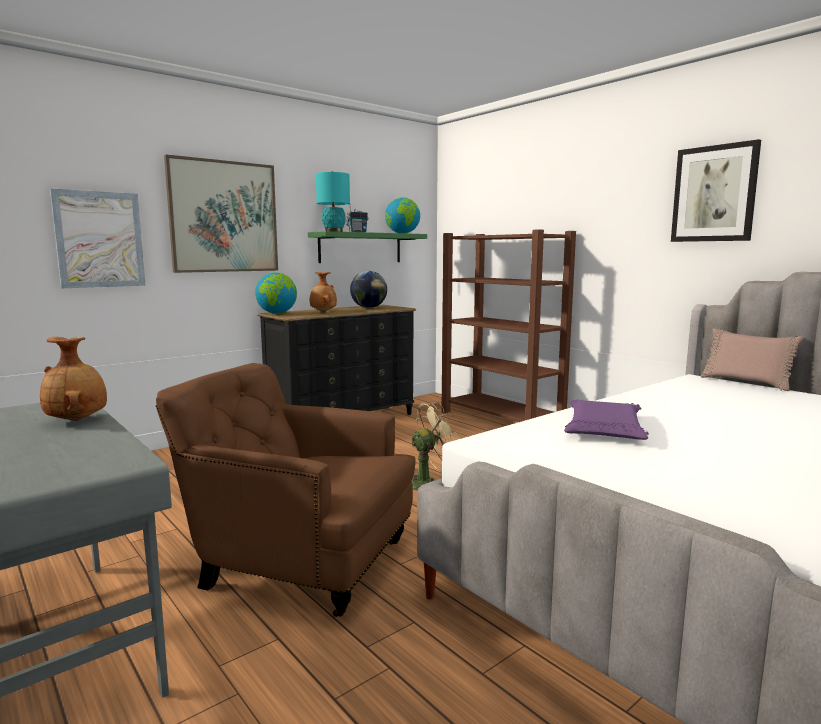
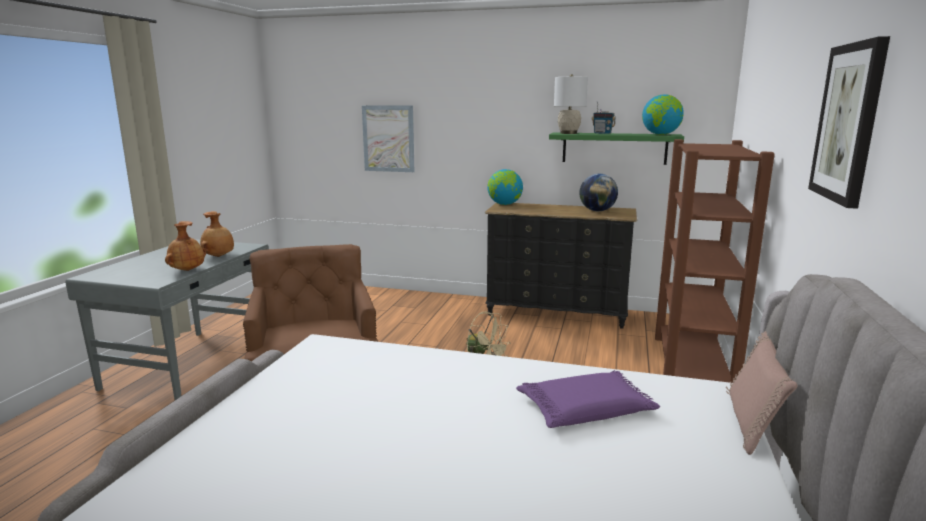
camera: 55 degrees right, 5 degrees up
picture [164,154,278,273] -> none
brown vase [309,272,337,312] -> brown vase moved to [165,221,206,271]
turquoise table lamp [316,171,350,232] -> white table lamp [554,74,588,134]
purple pillow [564,399,649,440] -> purple pillow moved to [516,370,660,428]

